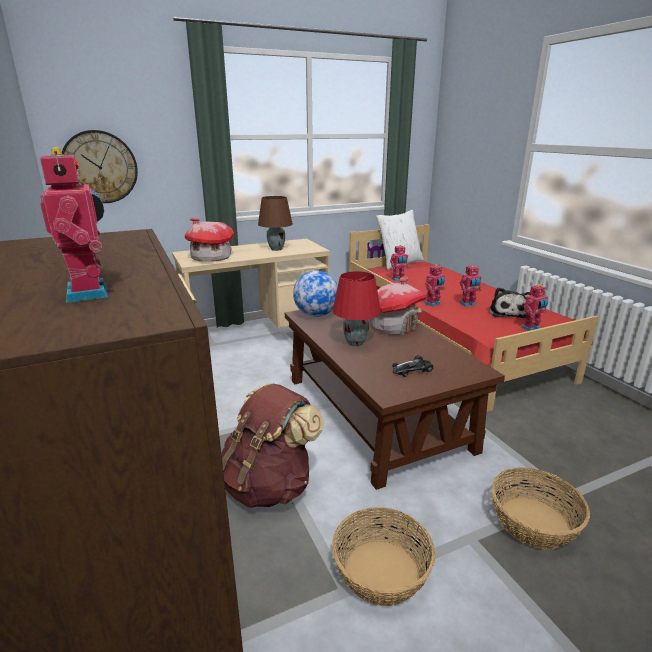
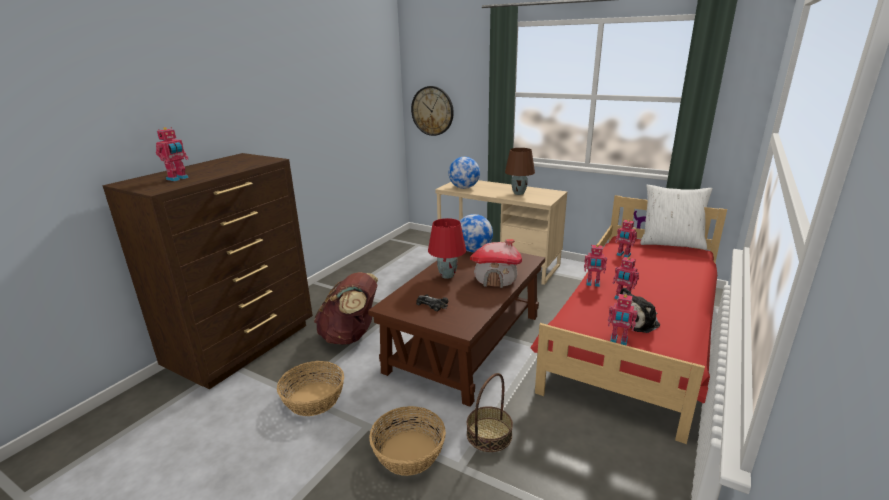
camera: 55 degrees right, 0 degrees up
toy house [185,218,234,262] -> globe [449,157,480,189]
none -> basket [467,373,513,452]

